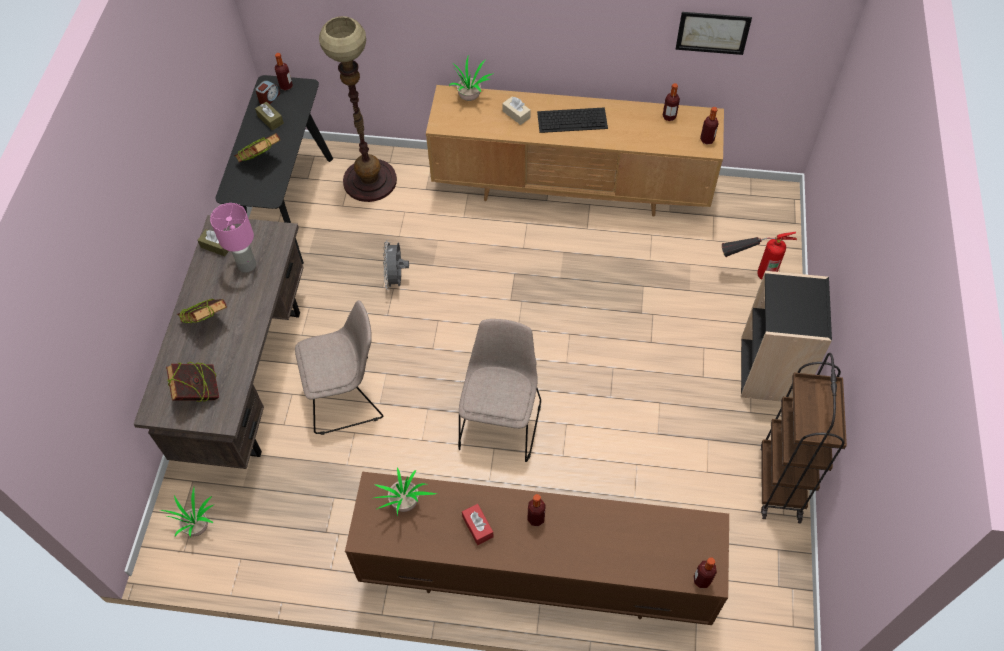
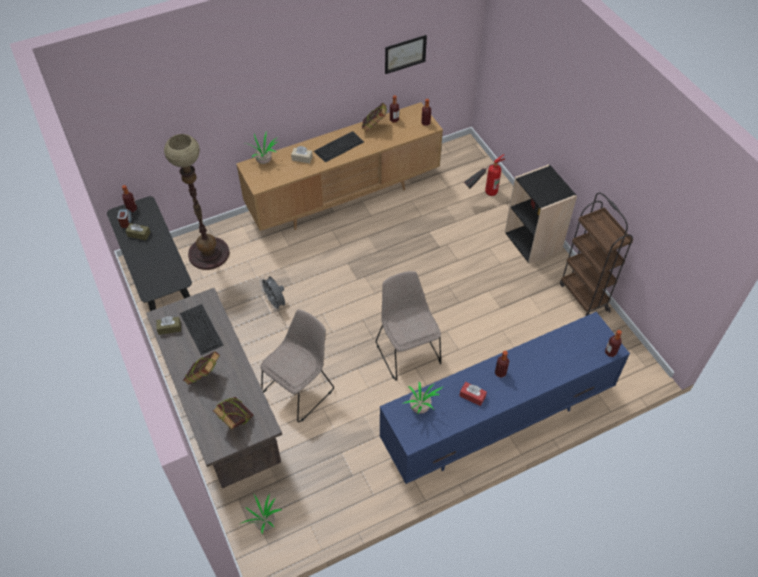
camera: 35 degrees left, 5 degrees down
pink table lamp [210,203,256,273] -> keyboard [180,304,224,355]
book [235,133,280,163] -> book moved to [362,103,387,132]
brown cabinet [345,472,729,625] -> blue cabinet [380,312,630,484]

